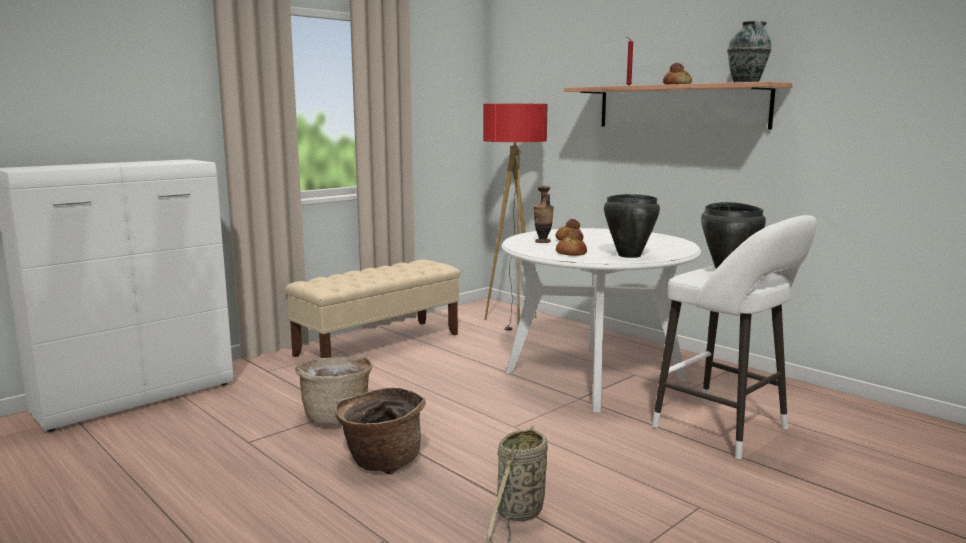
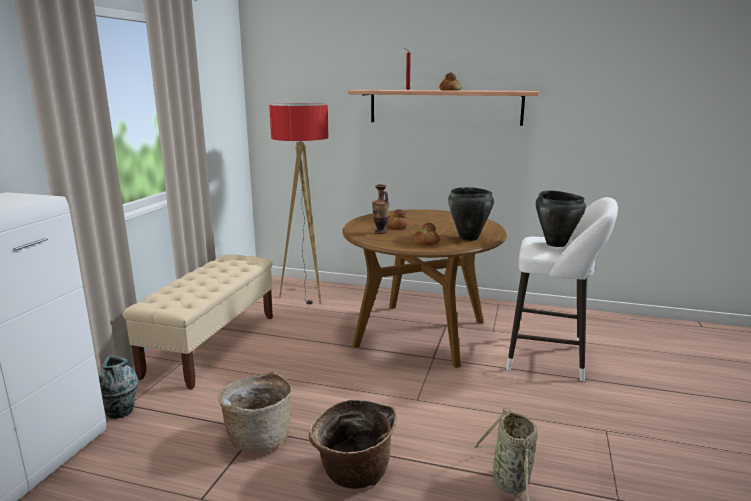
camera: 30 degrees left, 5 degrees up
white dining table [502,228,701,412] -> brown dining table [342,209,507,368]
vase [727,21,771,82] -> vase moved to [98,355,139,419]

